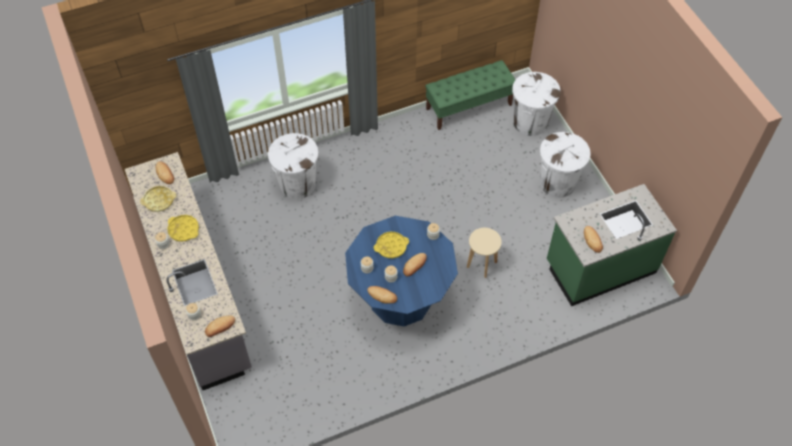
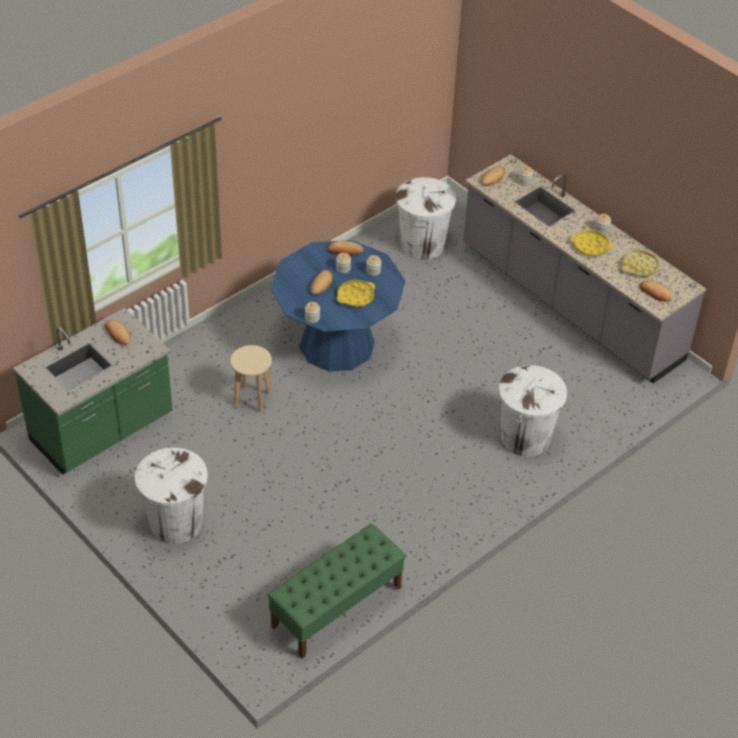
camera: 160 degrees right, 10 degrees down
white trash can [512,72,561,136] -> white trash can moved to [396,177,456,260]

